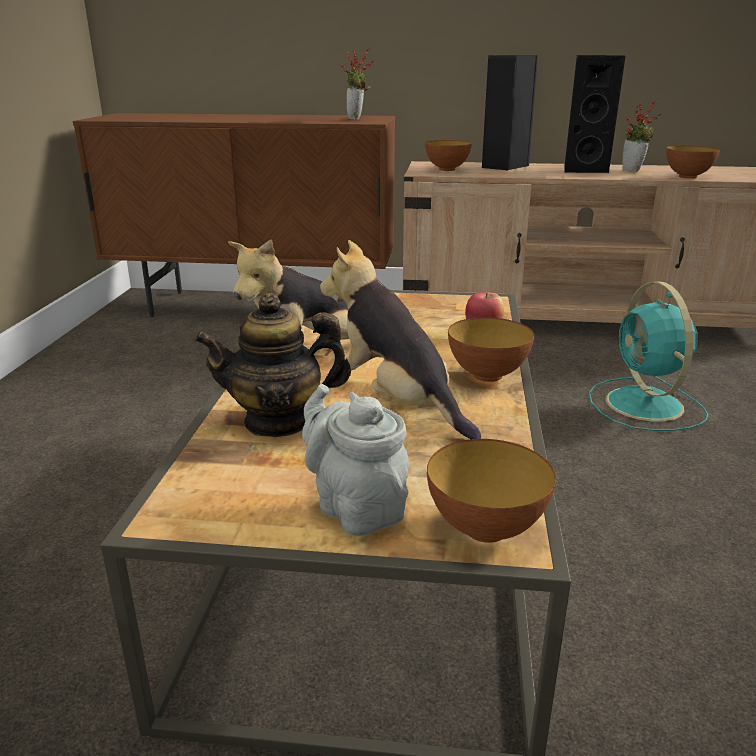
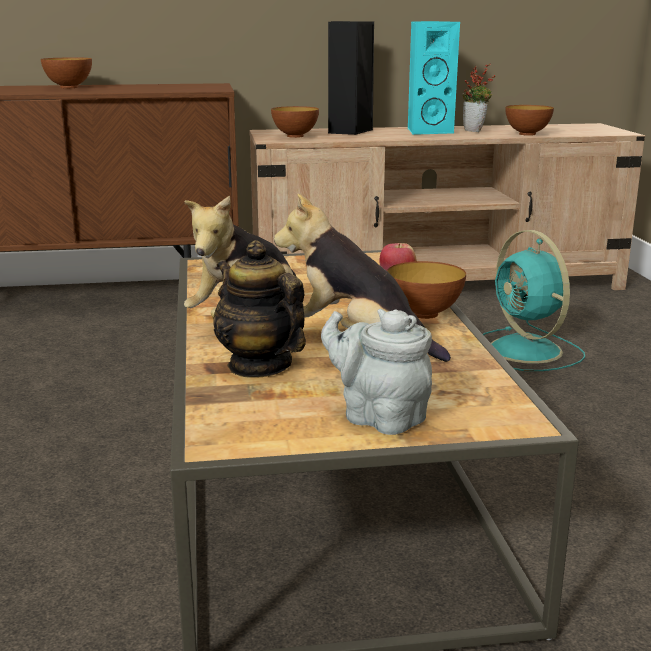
camera: 15 degrees left, 5 degrees down
teapot [195,293,351,437] -> teapot turned 75 degrees clockwise [214,240,306,378]
potted plant [341,47,374,120] -> none
bowl [427,439,556,543] -> bowl moved to [41,58,92,88]
black speaker [564,55,625,173] -> turquoise speaker [408,21,460,135]

